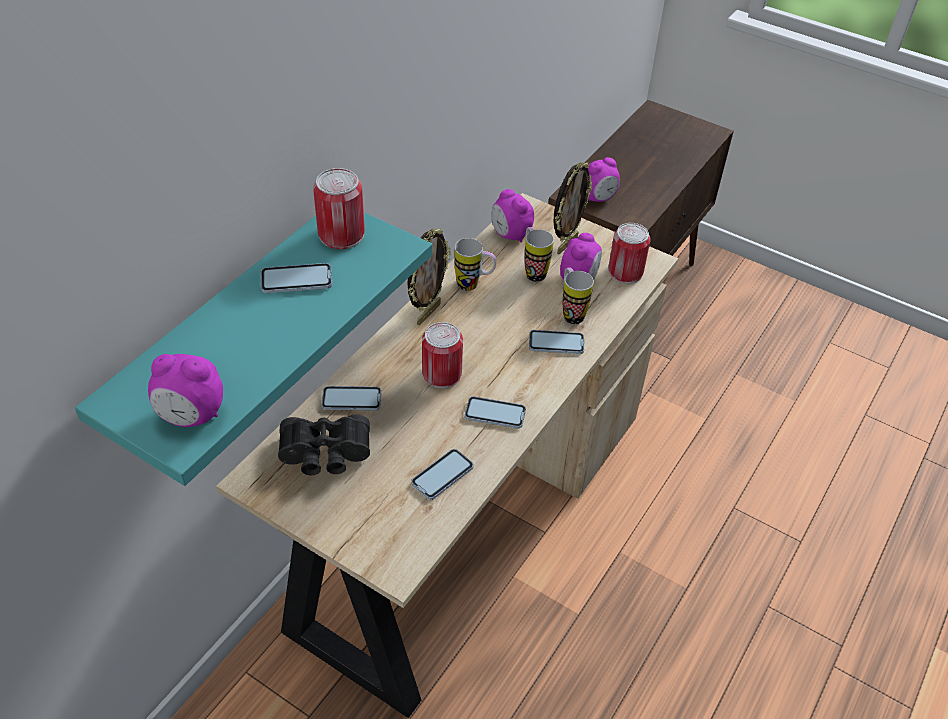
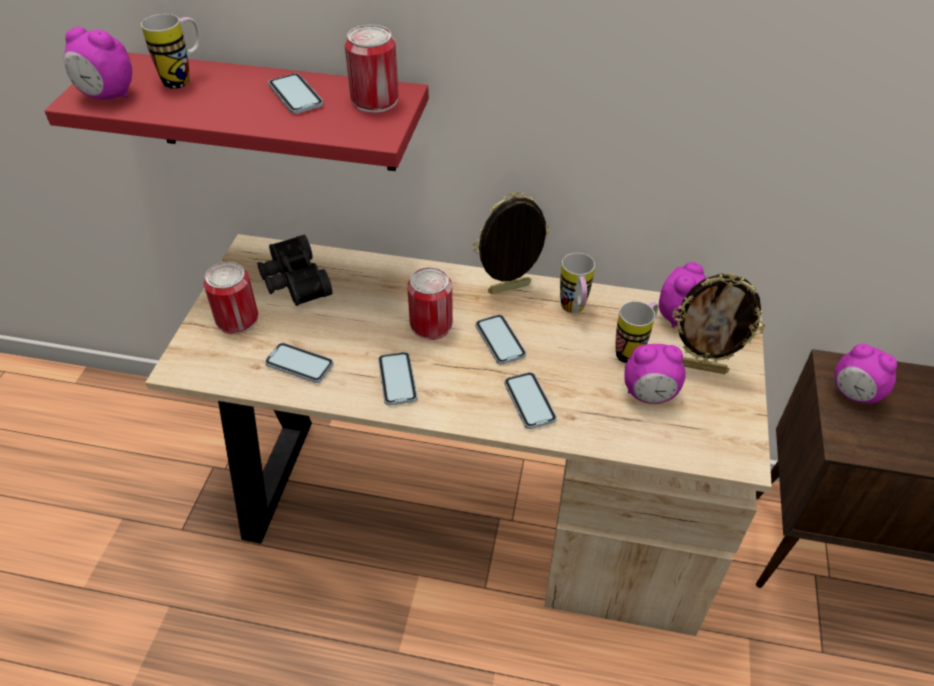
camera: 70 degrees right, 0 degrees up
turquoise shelf [75,212,432,486] -> red shelf [44,52,429,171]
alarm clock [148,354,223,427] -> alarm clock turned 60 degrees counterclockwise [64,27,132,100]
phone [321,386,382,410] -> phone moved to [476,315,526,365]
picture frame [407,227,451,325] -> picture frame turned 150 degrees clockwise [473,192,549,294]
mug [563,267,594,324] -> mug moved to [141,14,200,89]
can [608,223,651,284] -> can moved to [203,262,258,334]

